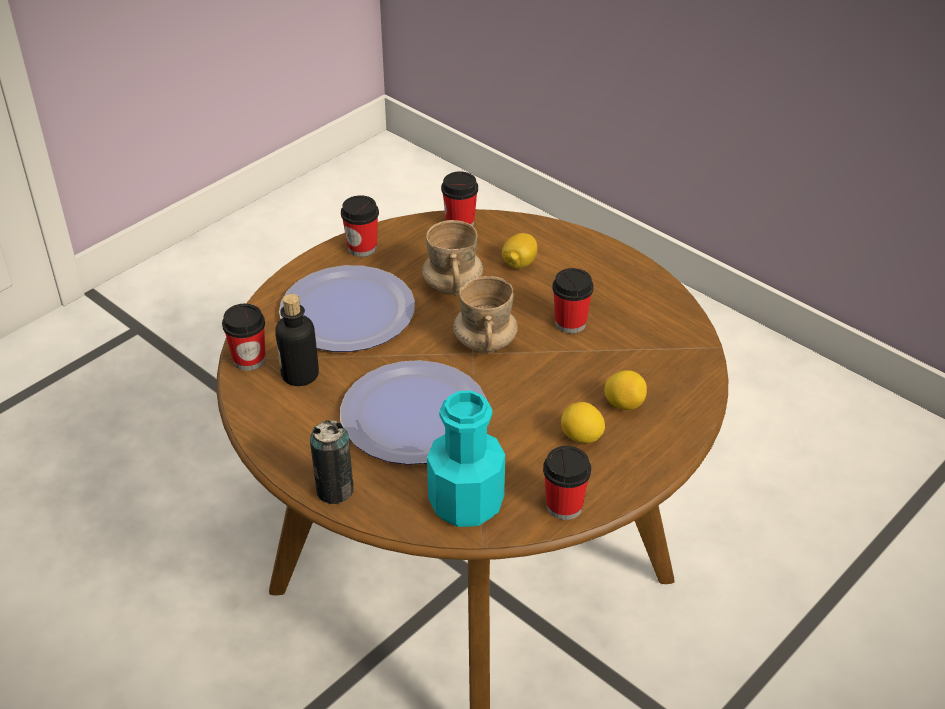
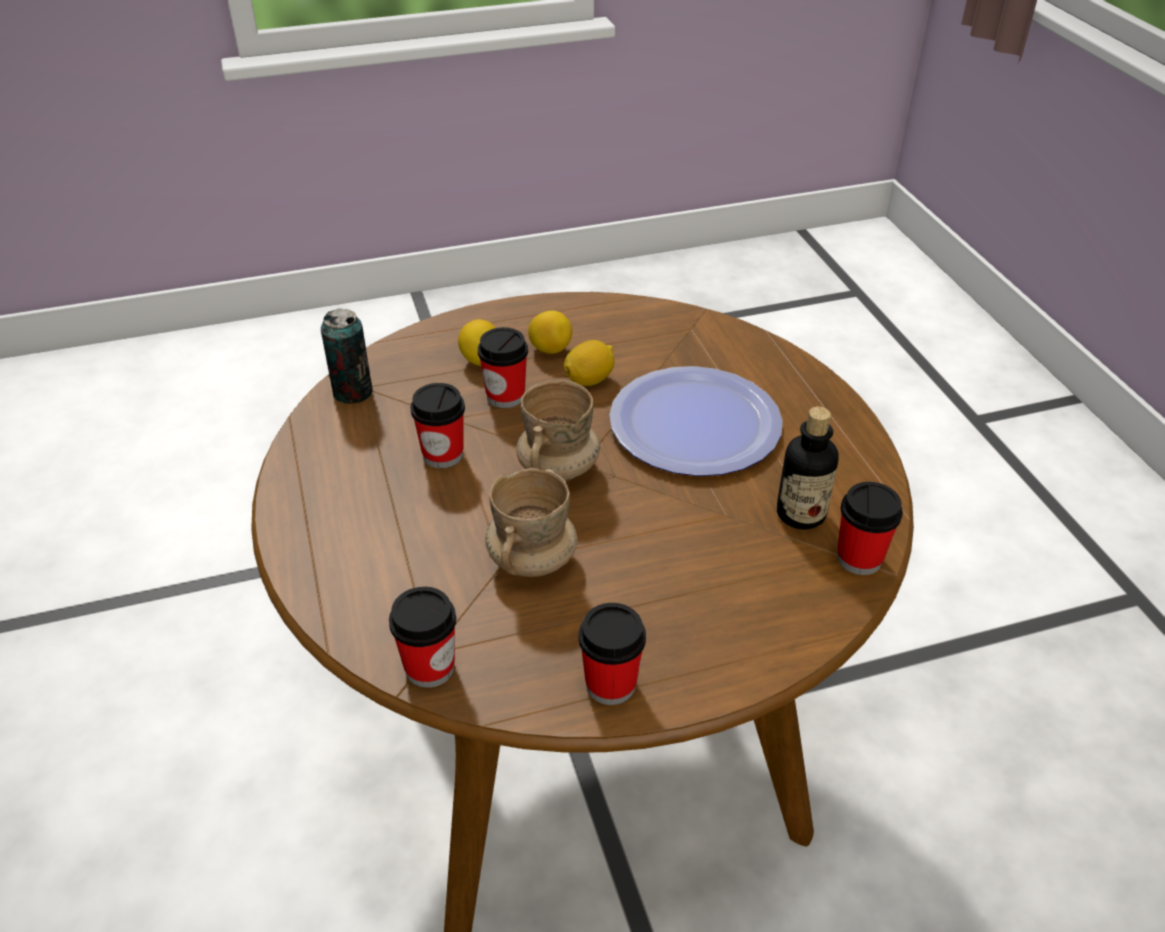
camera: 150 degrees left, 0 degrees up
plate [279,265,415,352] -> none
can [310,420,354,504] -> can moved to [321,309,373,404]
turquoise bottle [427,391,505,527] -> none
lemon [502,233,537,269] -> lemon moved to [564,340,614,386]
cup [543,446,591,520] -> cup moved to [478,327,528,408]

